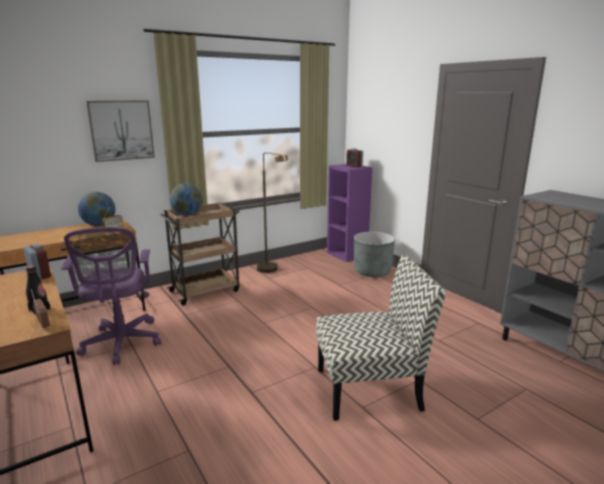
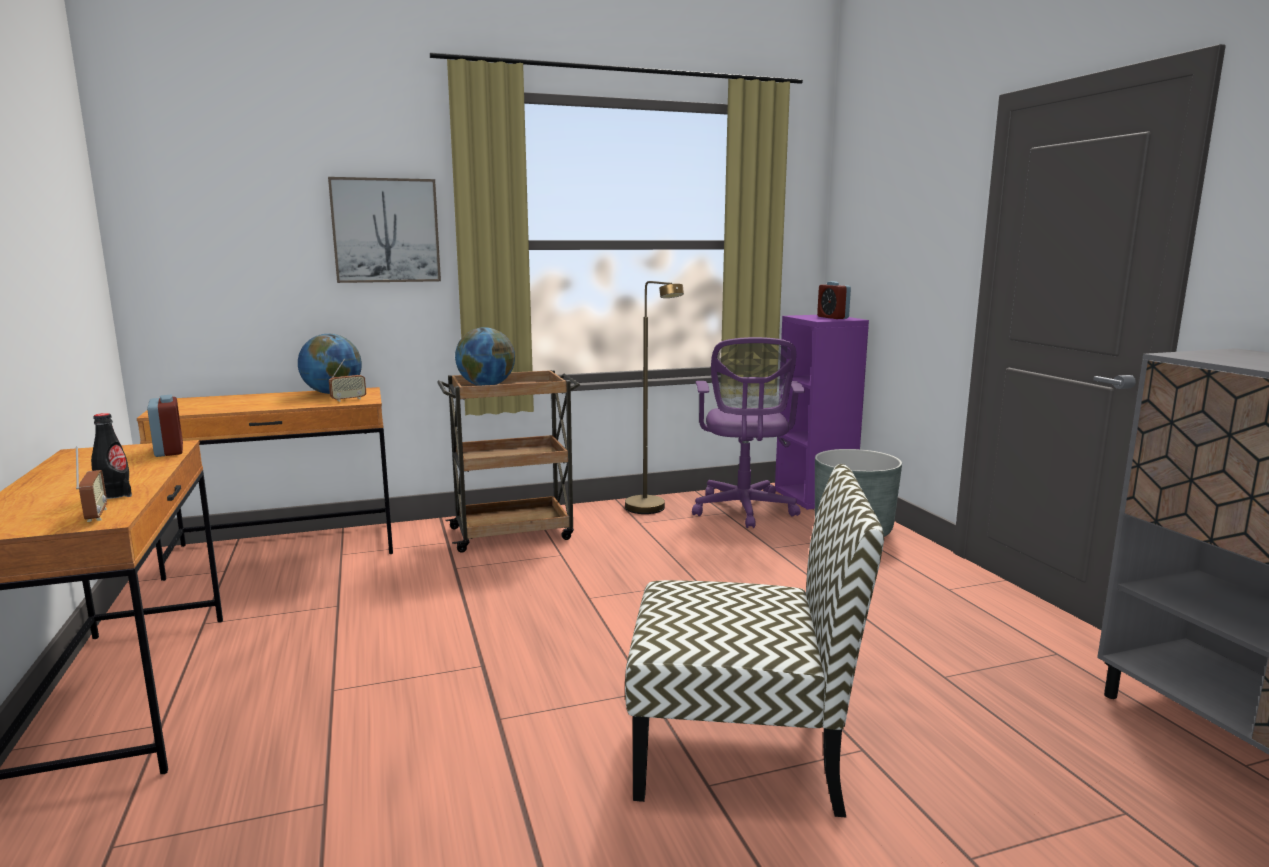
camera: 15 degrees right, 5 degrees down
purple office chair [61,227,161,365] -> purple office chair moved to [692,337,805,528]

